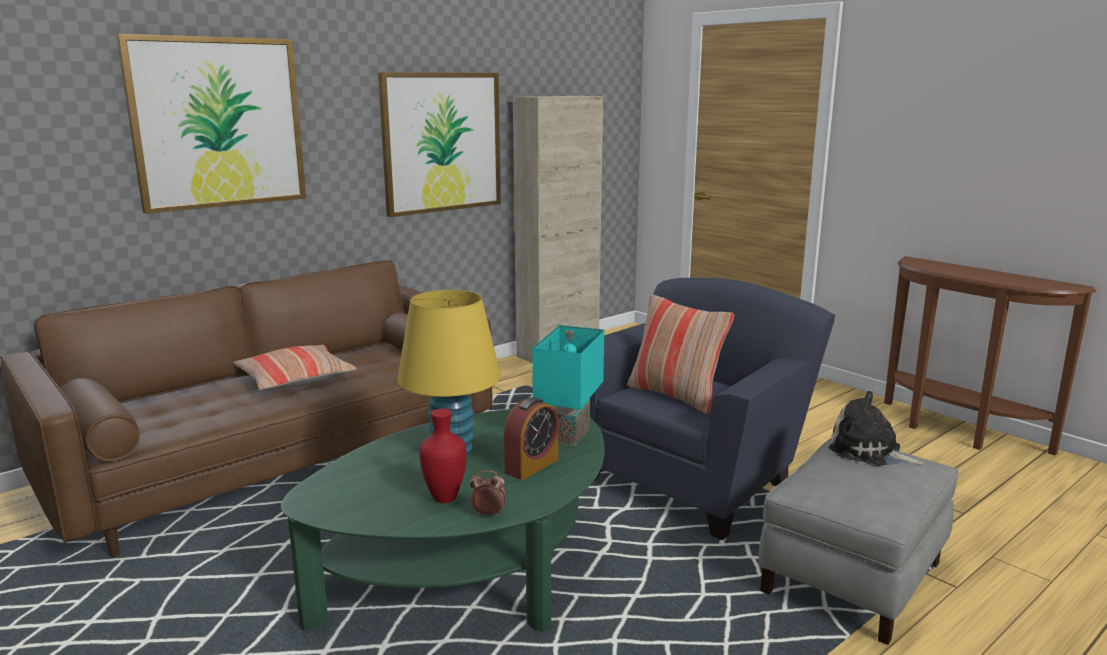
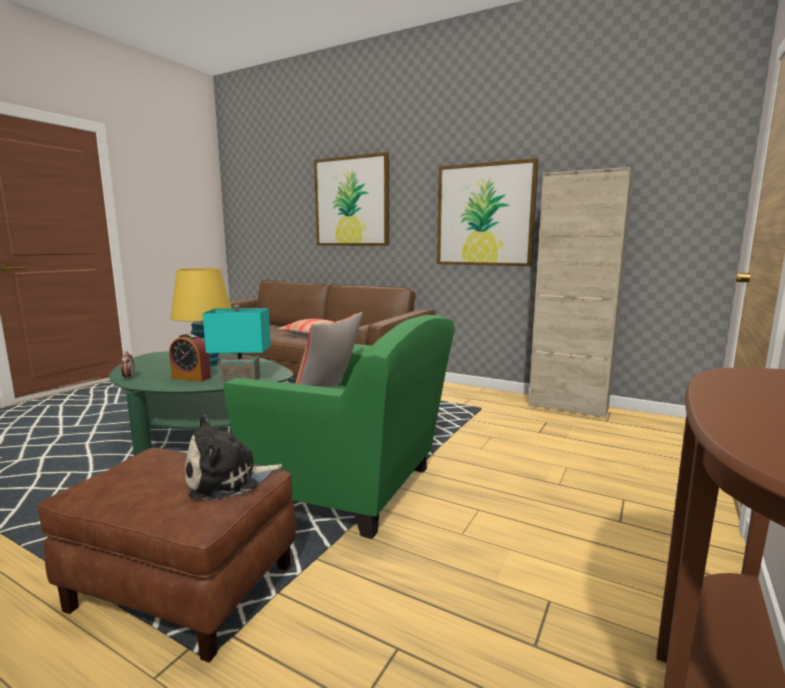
camera: 70 degrees right, 5 degrees down
red vase [419,409,467,503] -> none
blue armchair [590,278,835,540] -> green armchair [224,315,455,539]
grey ottoman [759,439,959,645] -> brown ottoman [38,448,296,662]
plush toy [828,391,923,466] -> plush toy turned 135 degrees counterclockwise [185,415,282,501]

